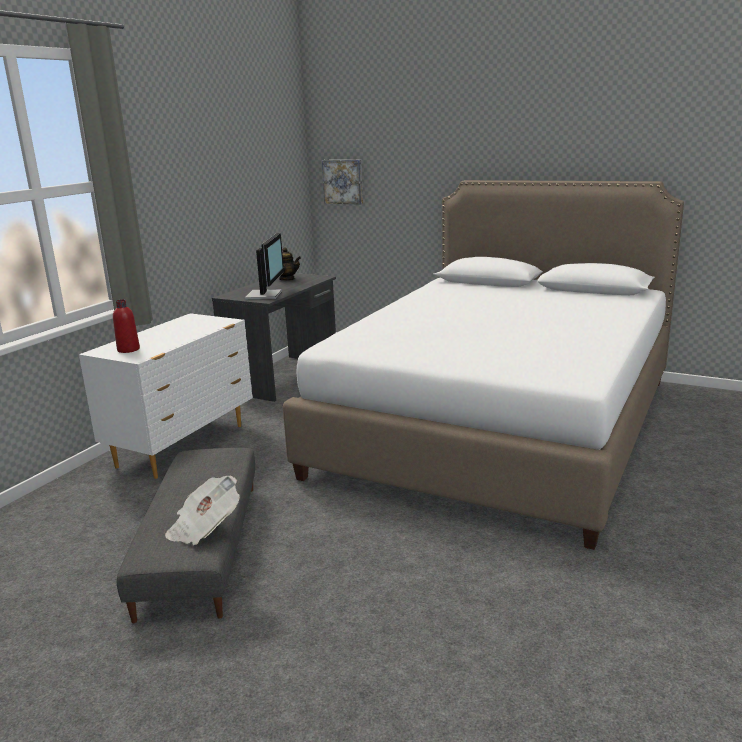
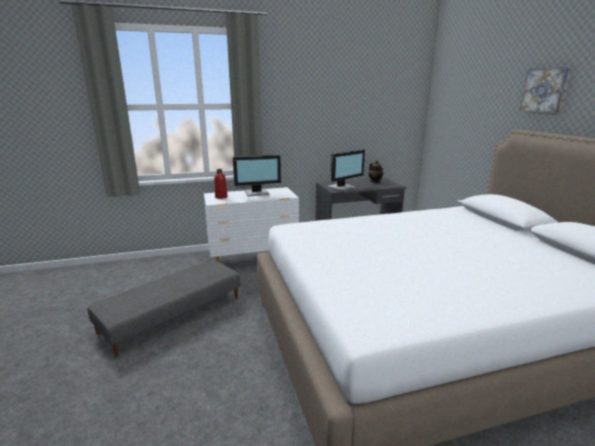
camera: 45 degrees right, 0 degrees up
newspaper [165,476,240,545] -> none
picture [322,160,363,205] -> picture moved to [520,66,572,115]
none -> monitor [233,155,281,197]

